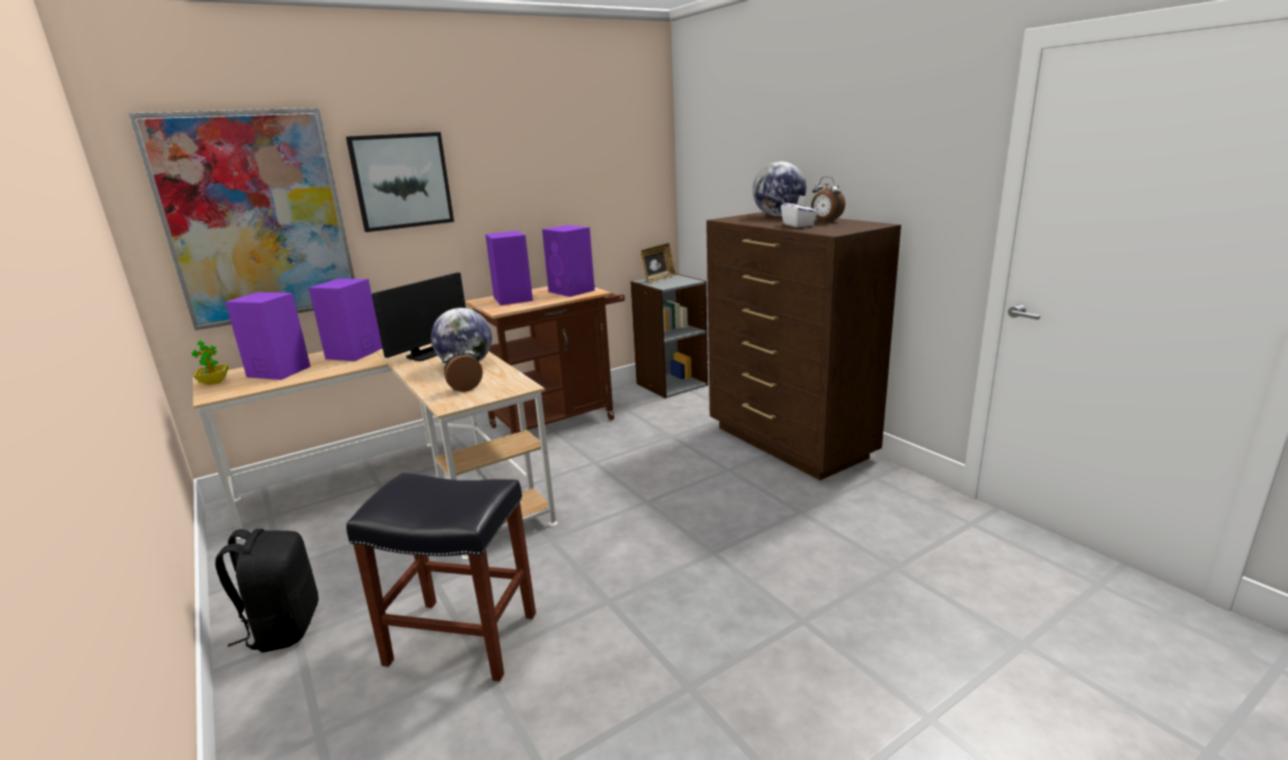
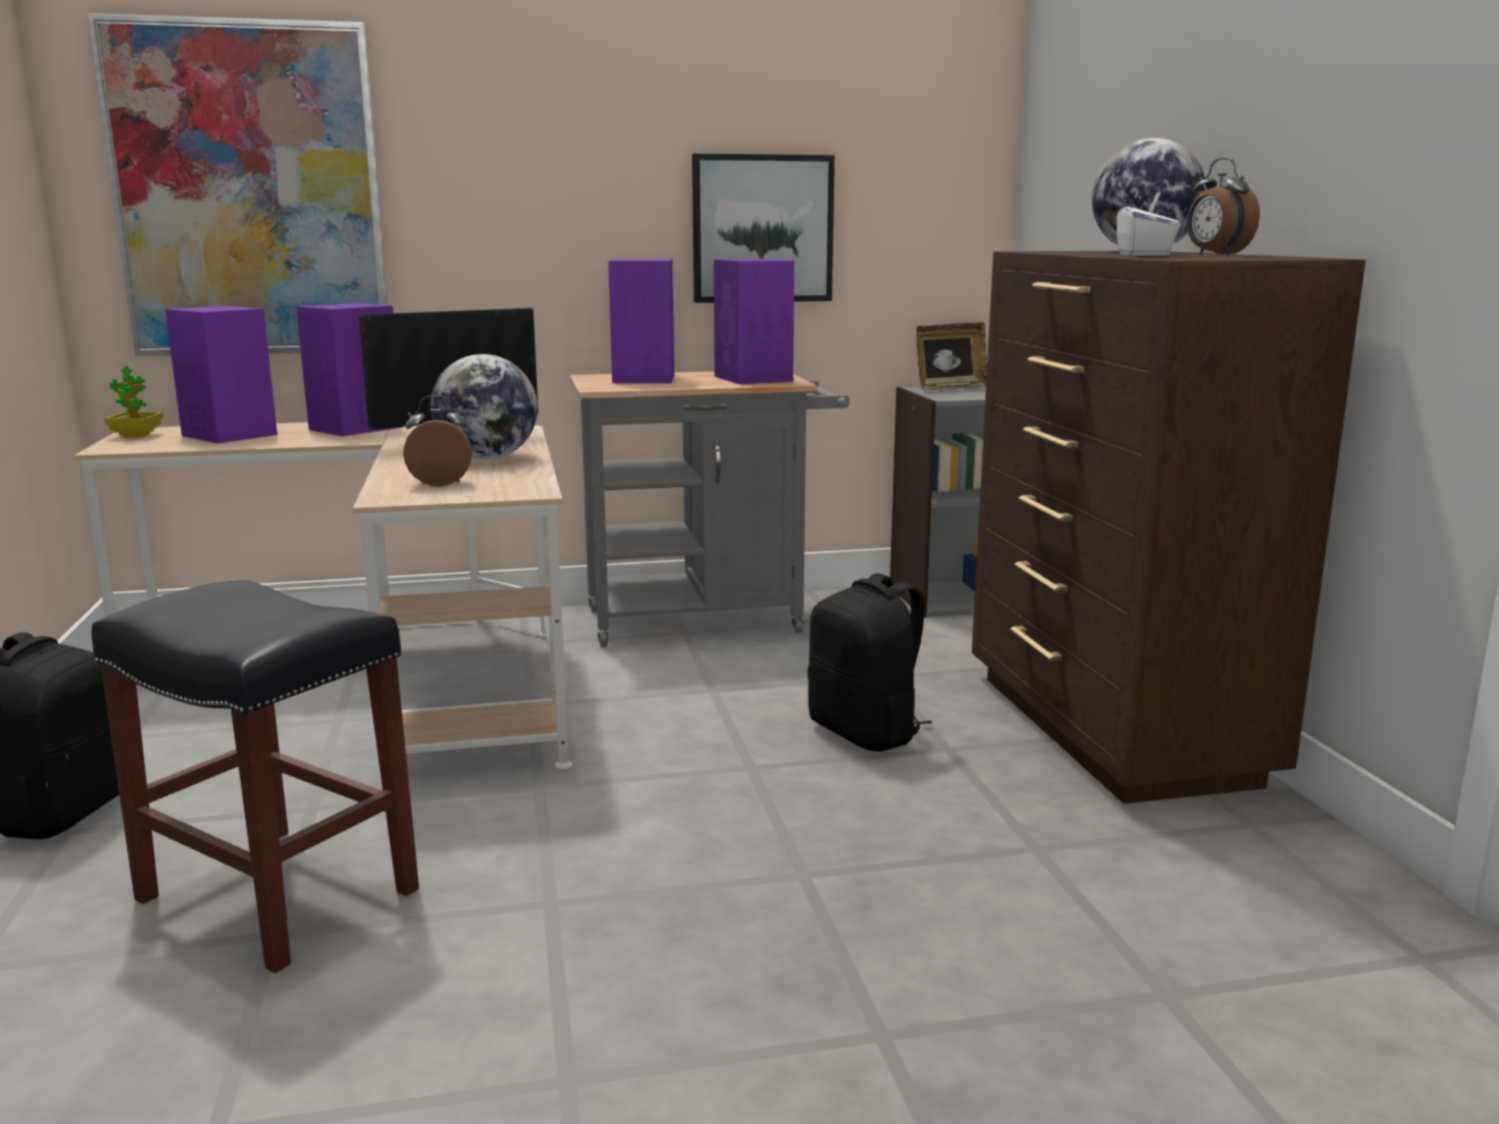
camera: 20 degrees right, 5 degrees down
picture [346,132,454,232] -> picture moved to [692,154,835,303]
brown cart [465,285,625,434] -> grey cart [570,371,849,647]
none -> black backpack [808,573,932,752]

